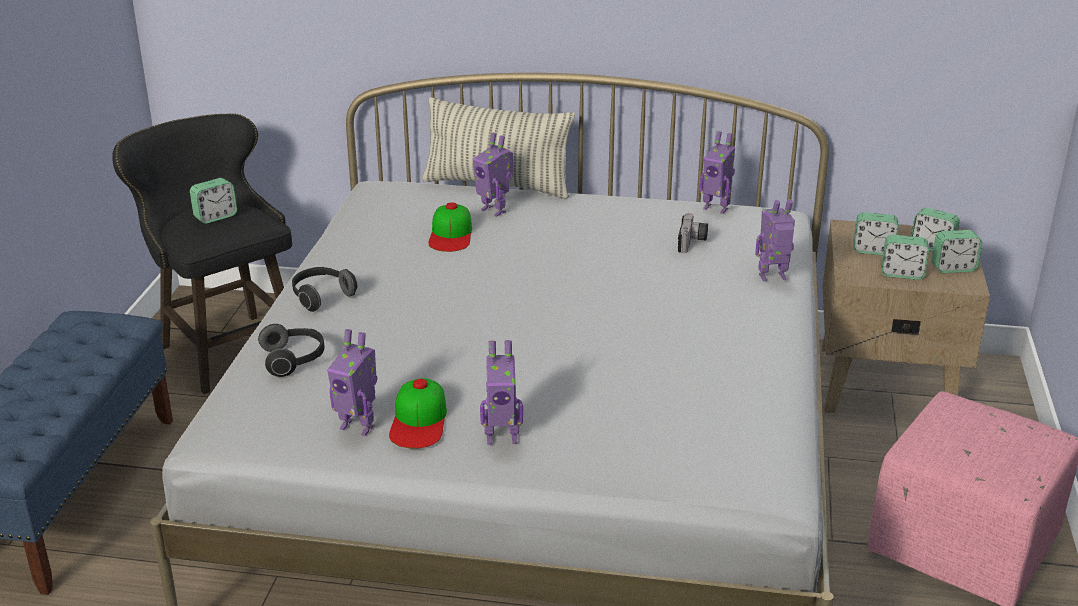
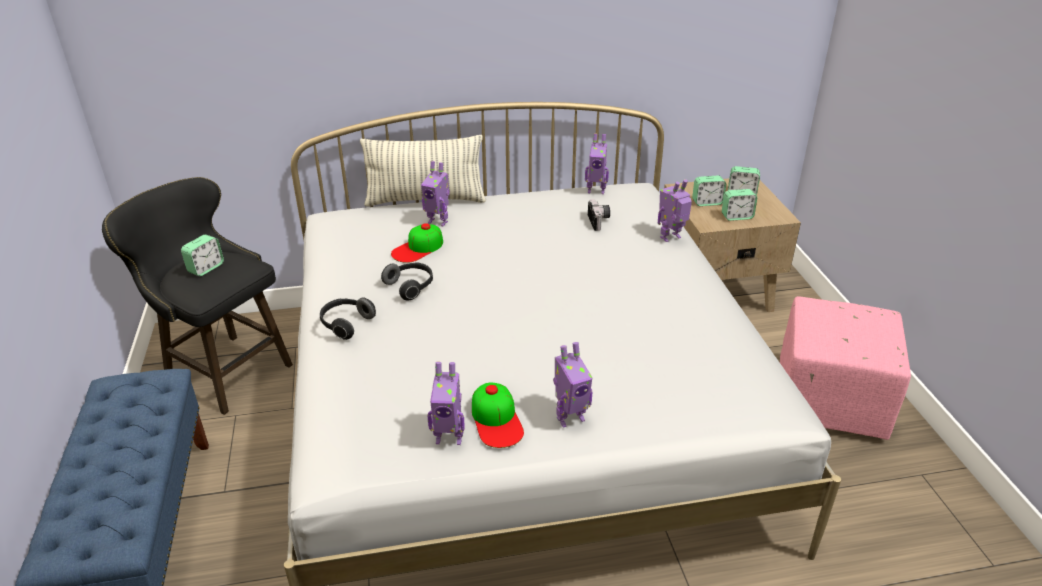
camera: 20 degrees left, 5 degrees up
headphones [258,324,325,377] -> headphones moved to [381,262,433,301]
cap [428,202,472,252] -> cap turned 60 degrees clockwise [391,223,443,263]
alarm clock [932,230,982,273] -> none

